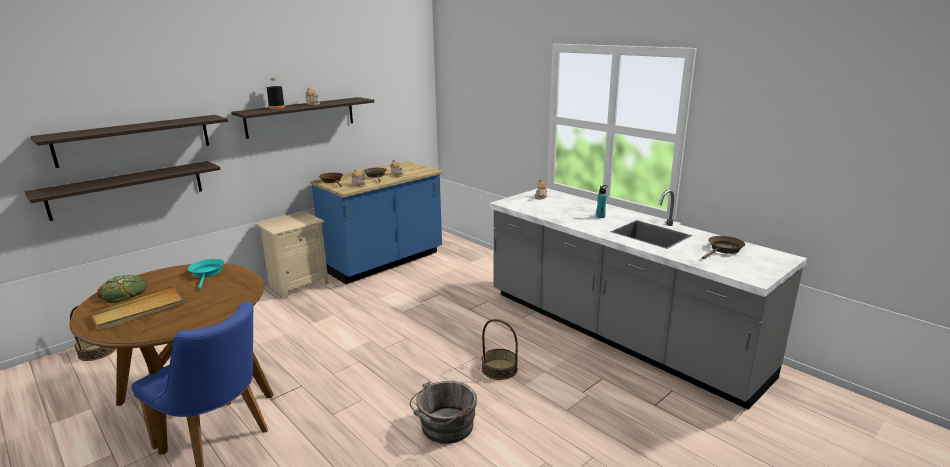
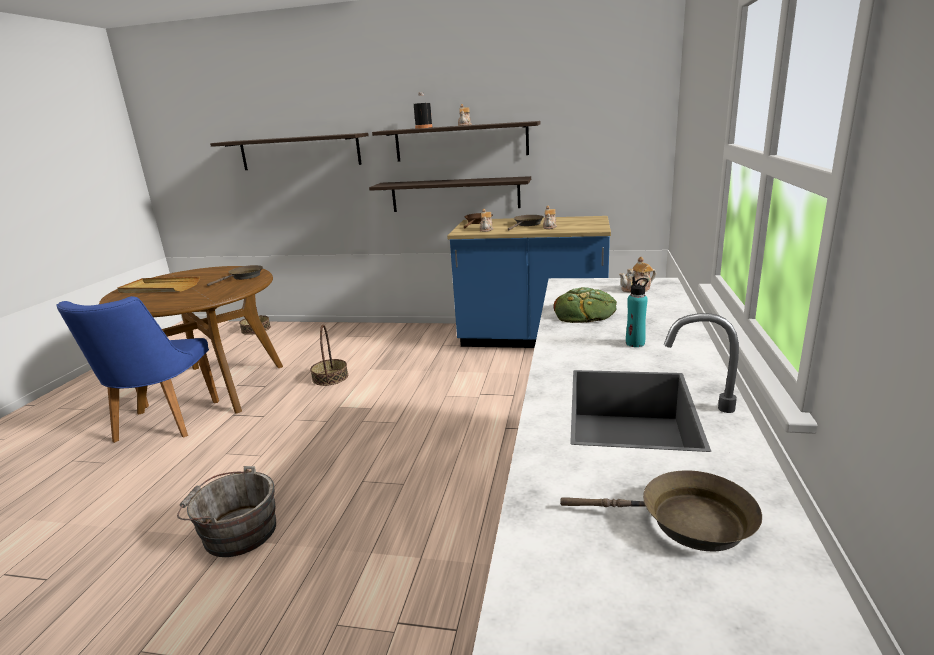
camera: 55 degrees right, 0 degrees up
shelf [24,161,221,221] -> shelf moved to [369,176,531,212]
bread [97,275,147,303] -> bread moved to [553,287,617,323]
turquoise frying pan [188,259,224,290] -> brown frying pan [207,265,263,286]
beige nightstand [255,211,329,299] -> none
basket [481,319,518,380] -> basket moved to [310,325,348,386]

